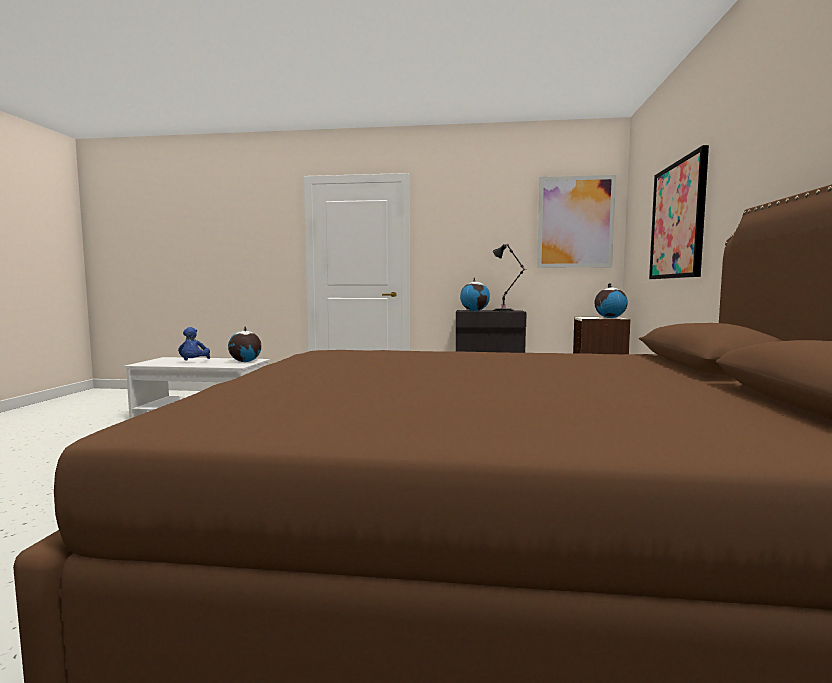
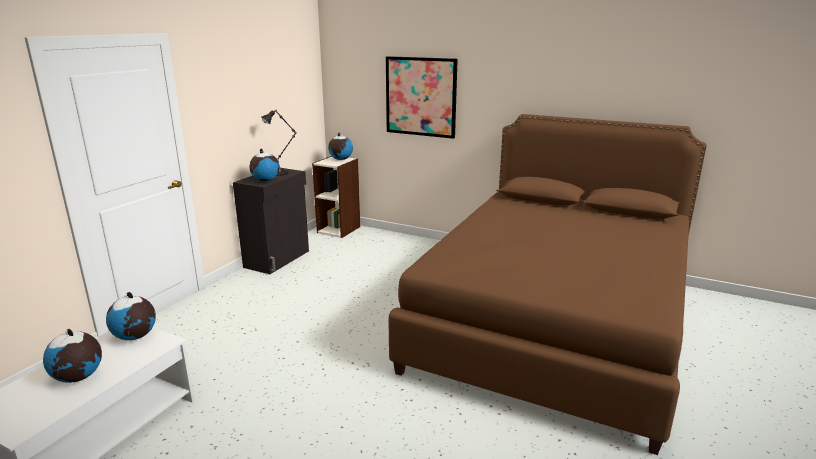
camera: 70 degrees left, 15 degrees up
blue plush toy [178,327,210,361] -> globe [43,329,102,383]
picture [537,175,616,268] -> none

